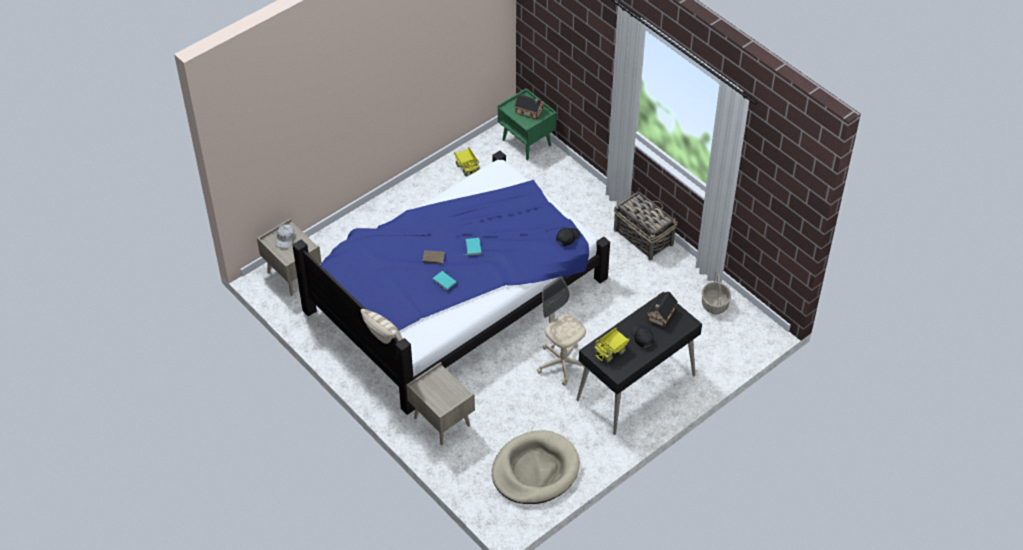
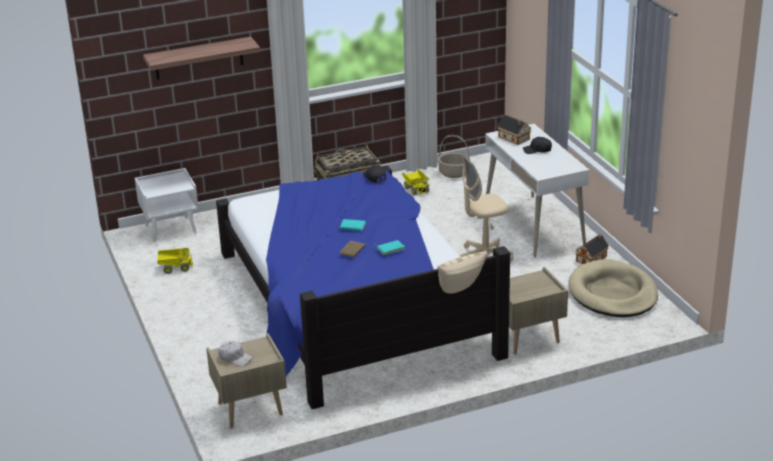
camera: 70 degrees left, 20 degrees down
green nightstand [498,88,557,160] -> white nightstand [135,168,199,242]
toy house [515,94,545,119] -> toy house moved to [575,234,609,264]
black desk [576,292,702,435] -> white desk [485,124,589,258]
toy truck [595,328,630,363] -> toy truck moved to [403,169,430,195]
none -> shelf [143,37,260,80]

